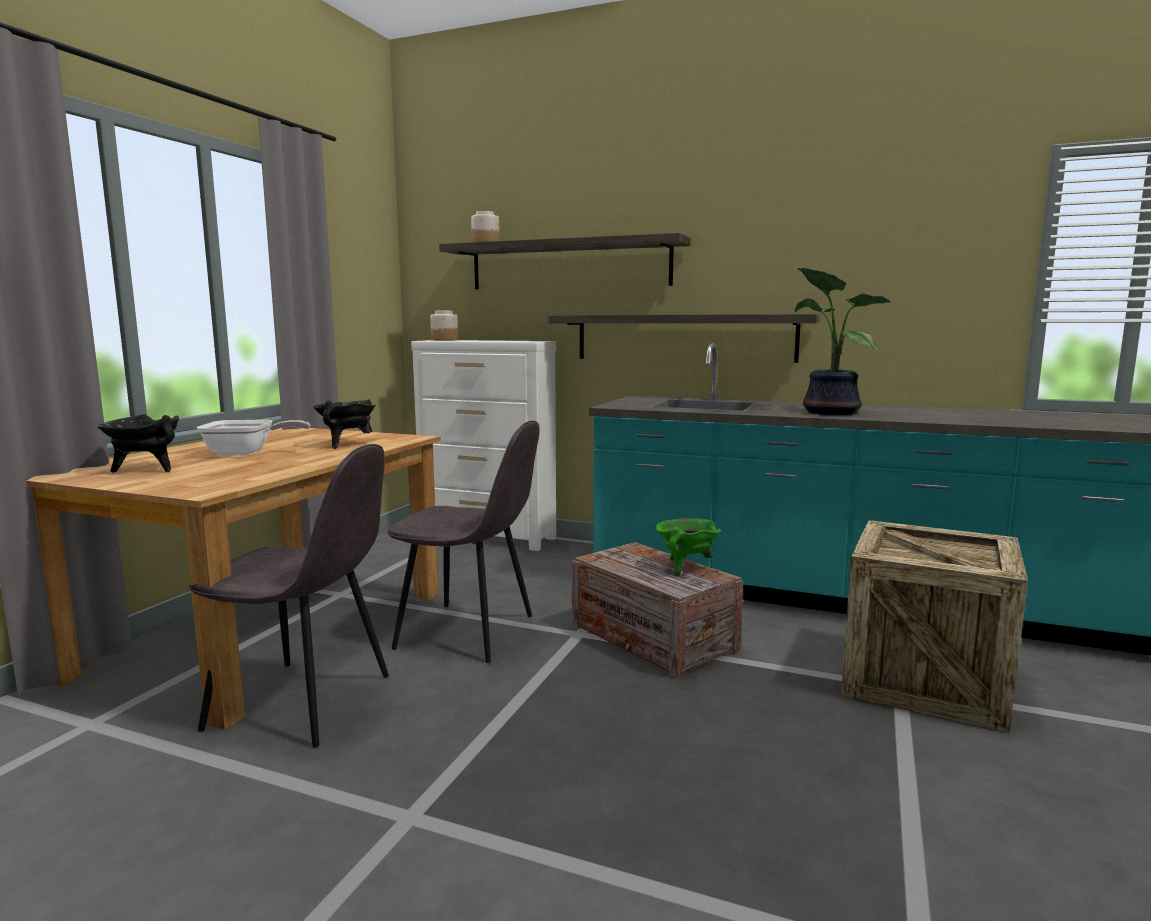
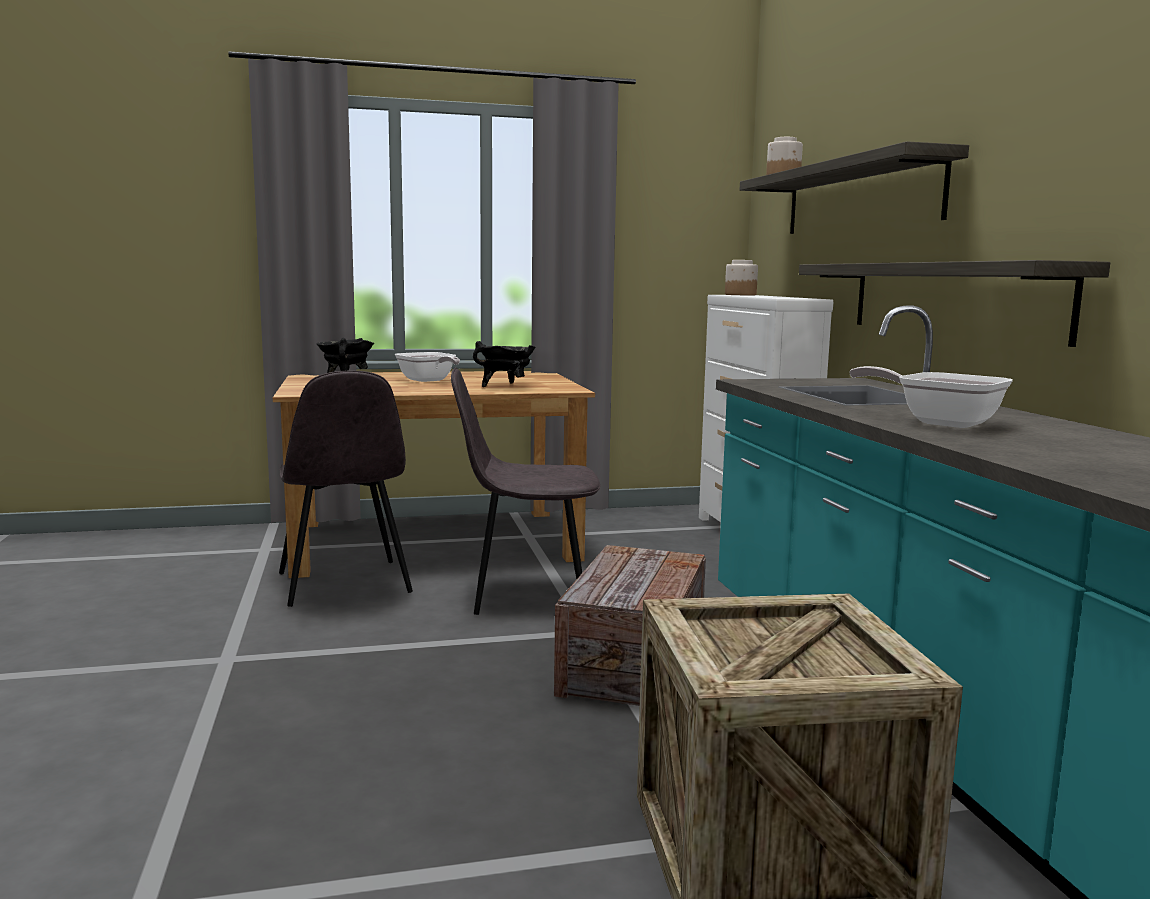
camera: 55 degrees right, 0 degrees up
grey chair [387,421,540,663] -> grey chair turned 105 degrees clockwise [451,367,600,615]
green cooking pot [656,519,721,576] -> none
potted plant [795,267,890,415] -> frying pan [849,366,1013,428]

